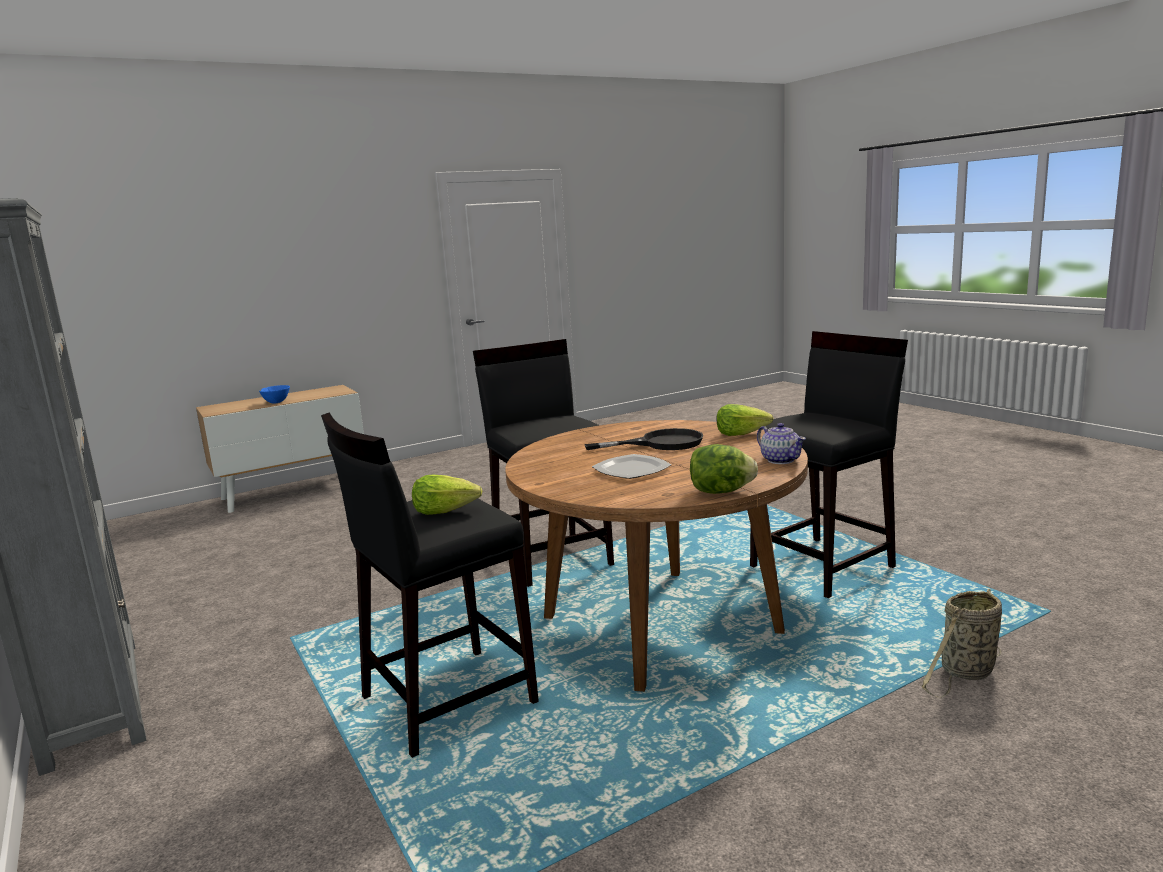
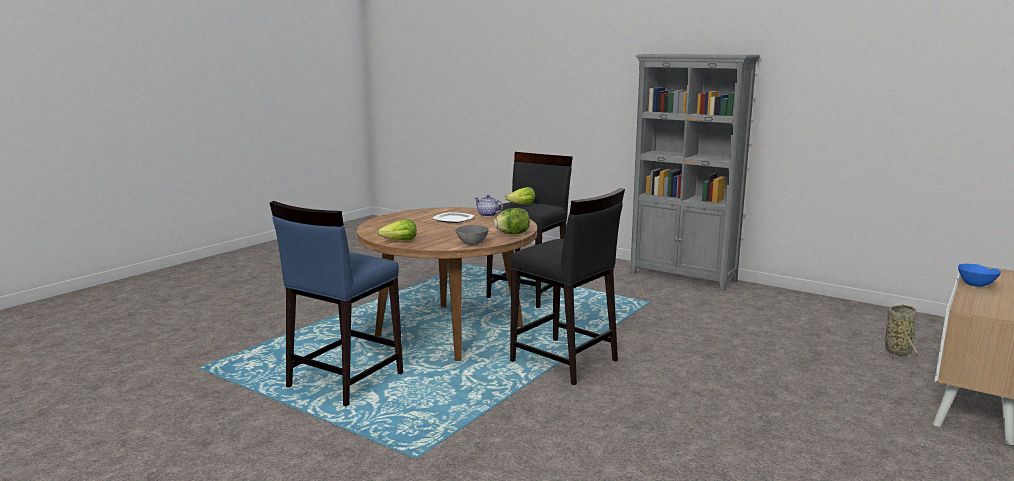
camera: 155 degrees right, 0 degrees up
black frying pan [585,428,703,450] -> none
lettuce [690,444,758,494] -> lettuce moved to [494,208,530,234]
black stool [750,331,908,598] -> blue stool [270,201,403,406]
teapot [757,423,806,464] -> teapot moved to [474,195,503,217]
basket [922,589,1002,698] -> basket moved to [885,305,919,359]
none -> grey bowl [455,225,489,245]

